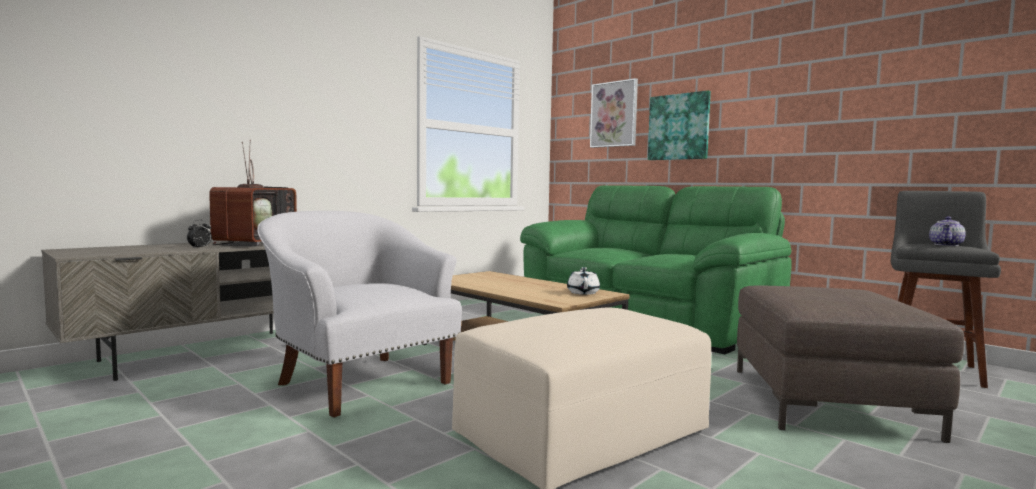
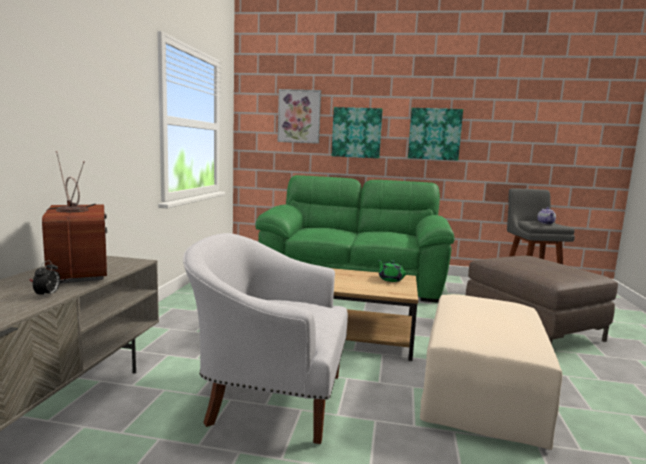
camera: 35 degrees left, 5 degrees up
white teapot [567,267,600,295] -> green teapot [378,260,406,282]
none -> picture [408,108,463,161]

